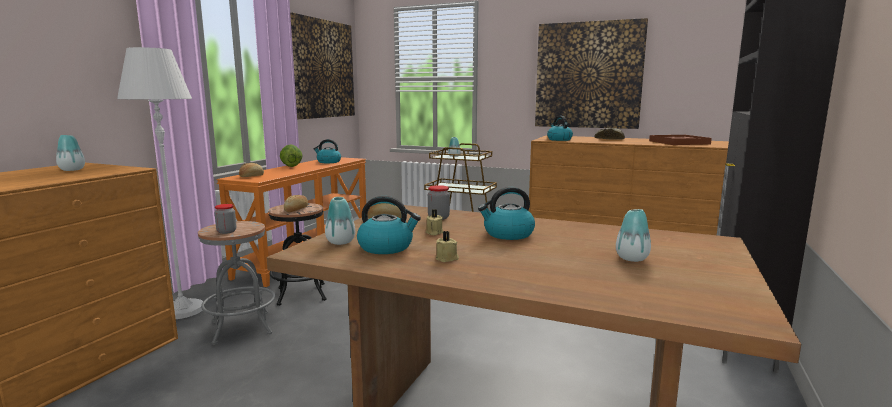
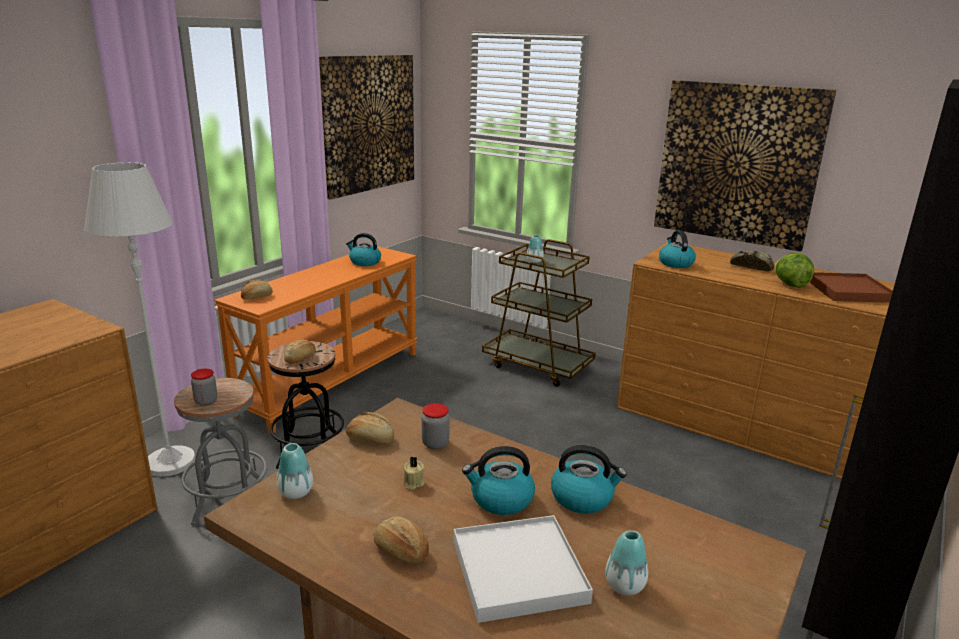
camera: 10 degrees right, 10 degrees up
vase [56,135,85,171] -> none
lettuce [280,144,303,167] -> lettuce moved to [775,252,814,288]
kettle [357,196,421,254] -> kettle moved to [551,445,627,514]
beige candle [436,231,459,262] -> bread [374,517,429,563]
none -> white tray [454,515,593,623]

